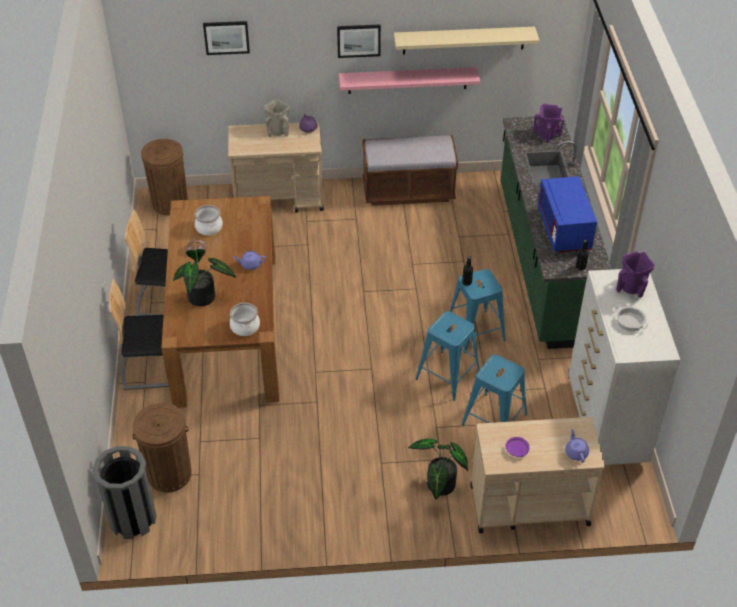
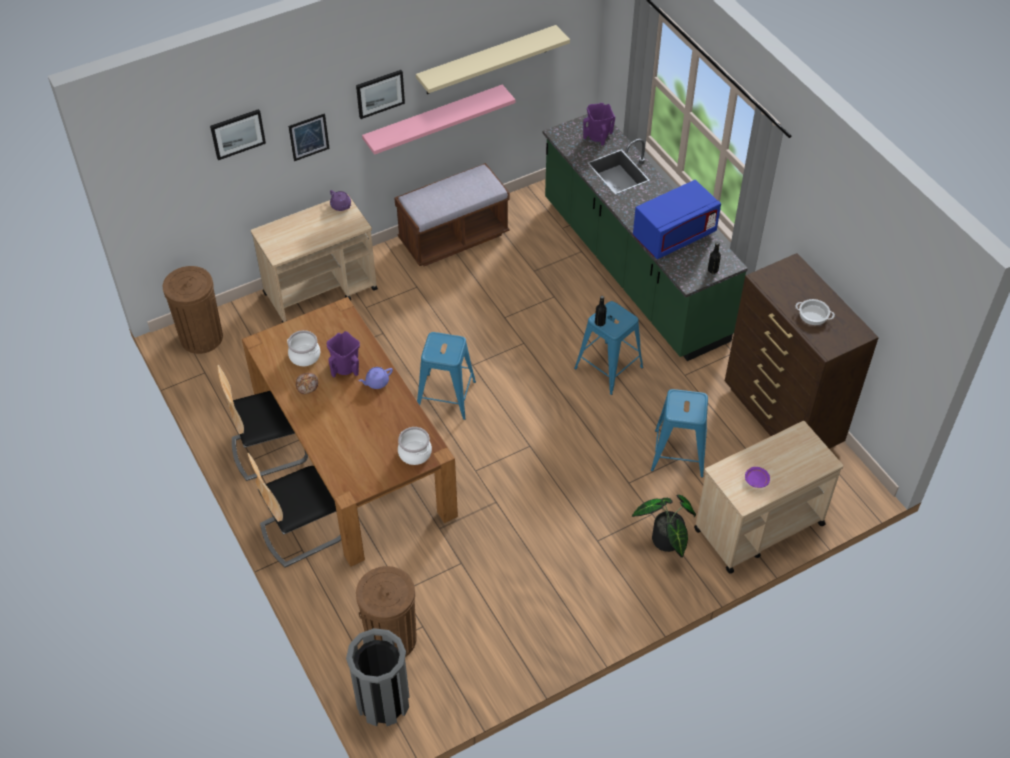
camera: 25 degrees left, 5 degrees up
potted plant [173,249,236,306] -> none
beige vase [264,100,290,137] -> none
blue stool [416,311,480,401] -> blue stool moved to [417,332,476,420]
blue microwave [538,176,597,252] -> blue microwave turned 90 degrees counterclockwise [633,180,721,259]
purple teapot [565,429,589,462] -> none
white dresser [569,269,680,465] -> brown dresser [725,253,879,449]
purple vase [616,251,655,298] -> purple vase moved to [327,331,360,378]
none -> picture [288,113,330,161]

